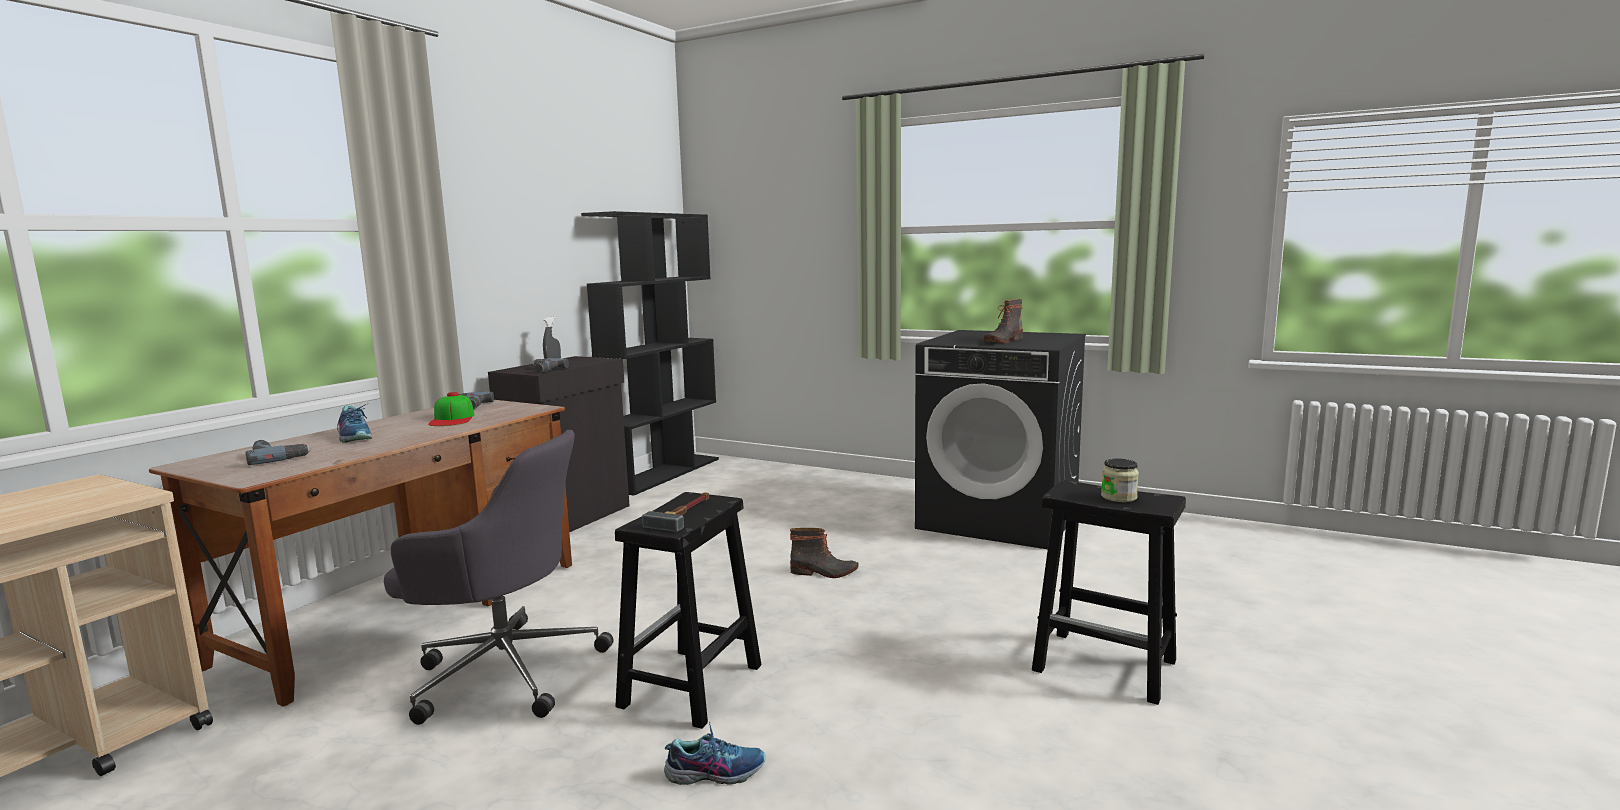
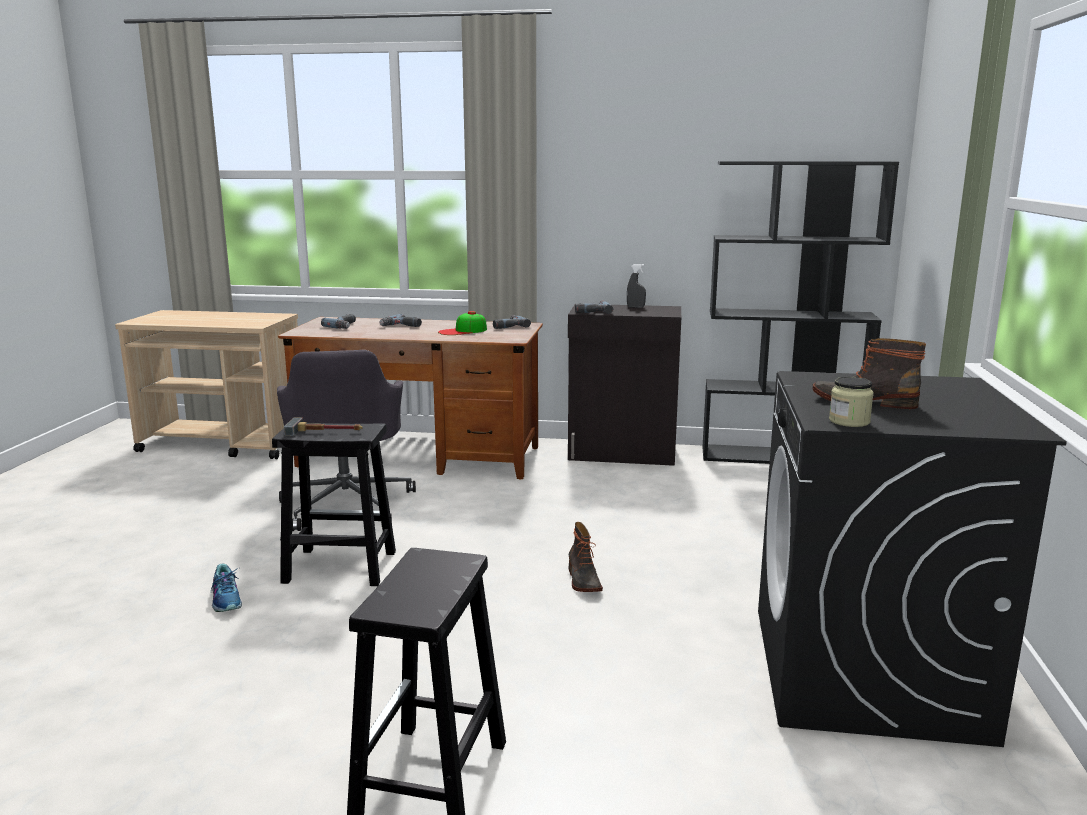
camera: 70 degrees right, 5 degrees up
shoe [337,404,372,443] -> power drill [379,314,422,327]
jar [1101,458,1139,502] -> jar moved to [829,377,874,427]

